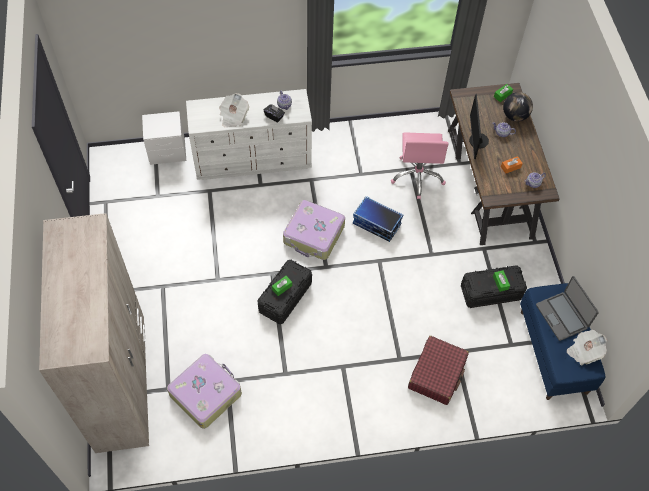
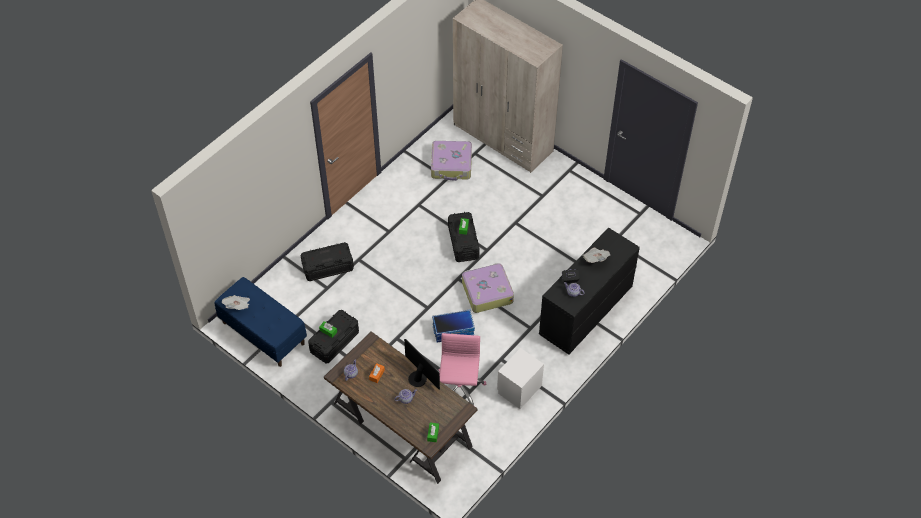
camera: 140 degrees right, 5 degrees down
white nightstand [142,111,186,165] -> white nightstand moved to [497,348,544,409]
white dresser [186,89,312,180] -> black dresser [539,227,640,355]
pink office chair [391,132,449,199] -> pink office chair turned 45 degrees clockwise [439,333,486,406]
red suitcase [408,336,469,405] -> black storage box [300,242,354,281]
globe [503,92,533,122] -> none
laptop [536,276,599,341] -> none

